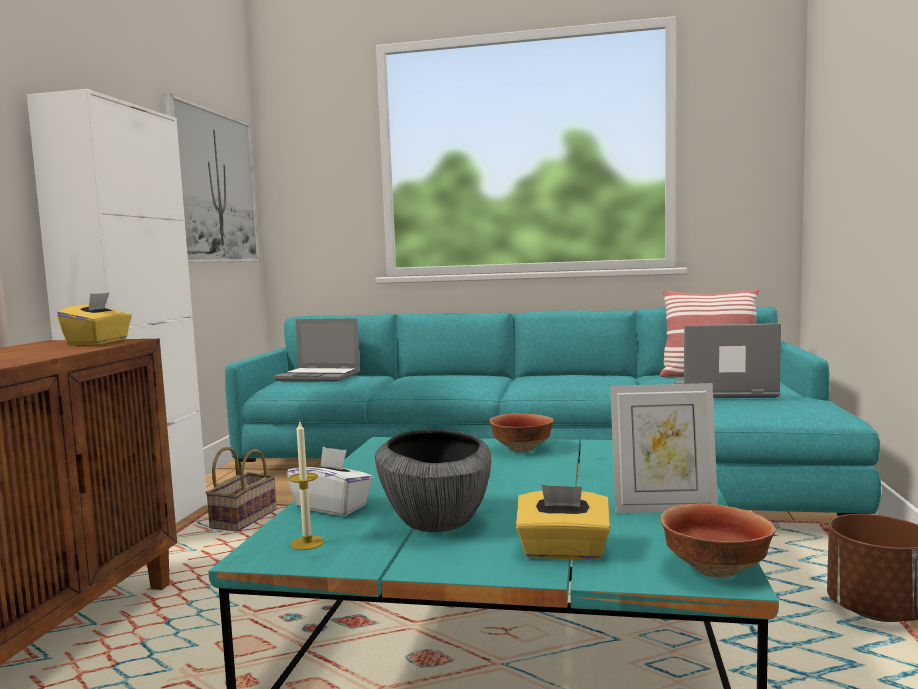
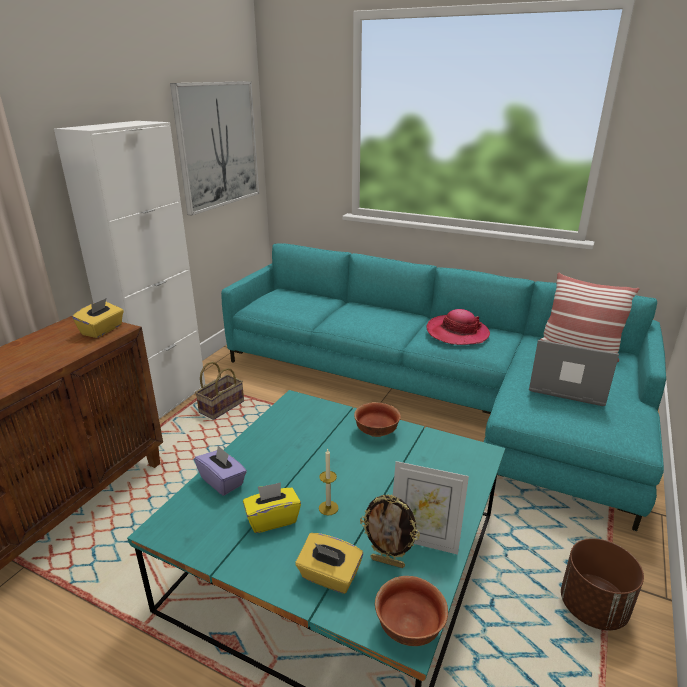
camera: 15 degrees right, 20 degrees up
laptop [273,318,361,382] -> none
white tissue box [287,447,373,516] -> purple tissue box [194,445,247,496]
candle [288,422,325,550] -> candle moved to [319,449,339,515]
bowl [375,429,491,532] -> yellow tissue box [243,482,301,533]
none -> picture frame [360,494,420,568]
none -> hat [426,309,490,345]

